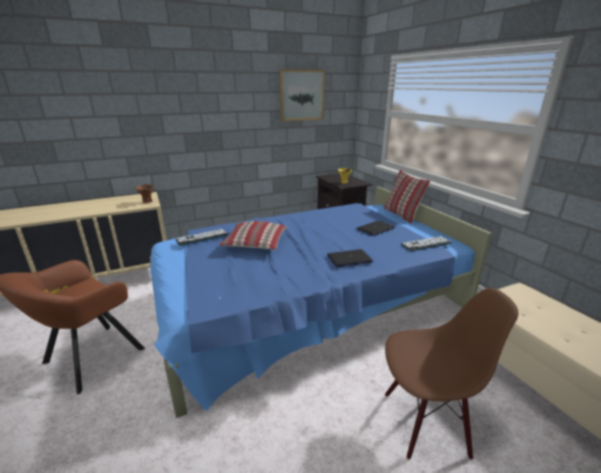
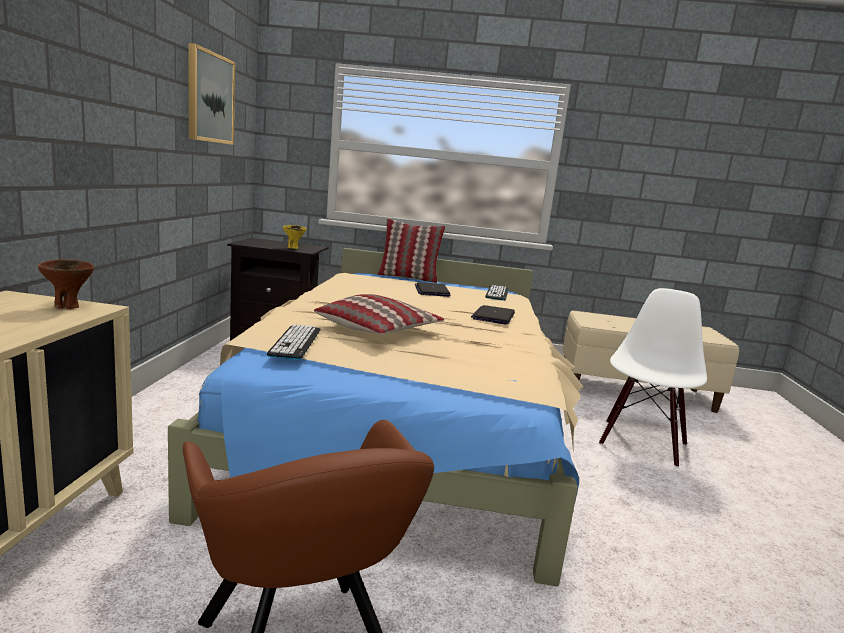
camera: 60 degrees left, 10 degrees down
blue bed [150,186,492,418] -> beige bed [168,248,583,586]
brown chair [385,288,519,460] -> white chair [599,288,707,468]

